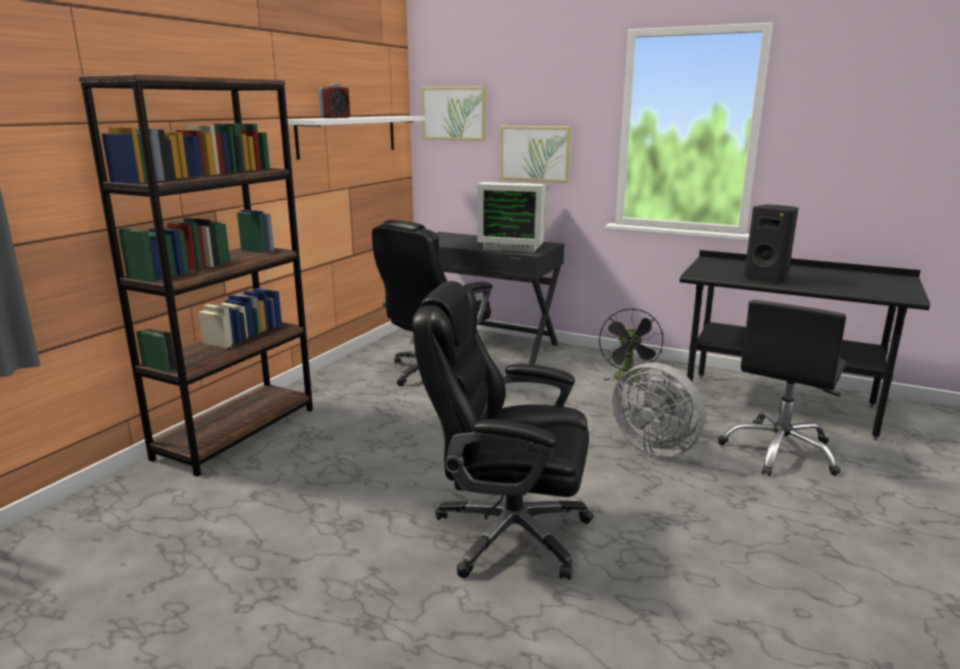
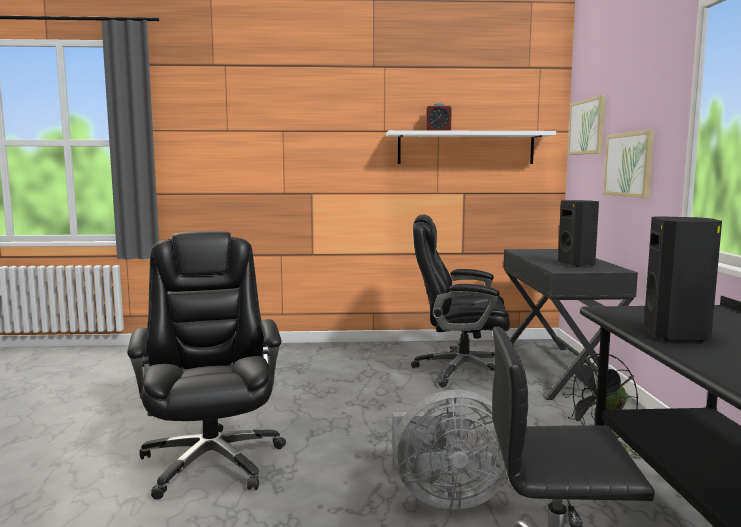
camera: 60 degrees right, 10 degrees down
brown bookcase [78,74,313,477] -> none
monitor [477,182,547,252] -> black speaker [558,200,599,267]
grey fan [613,363,705,457] -> grey fan turned 105 degrees counterclockwise [392,390,509,510]

